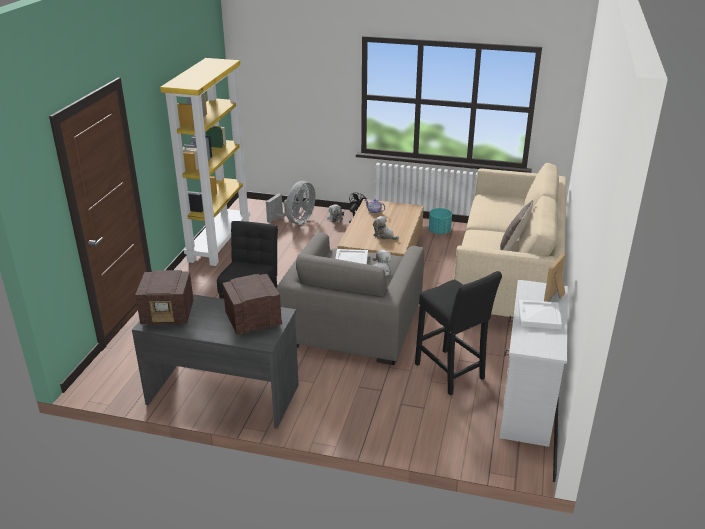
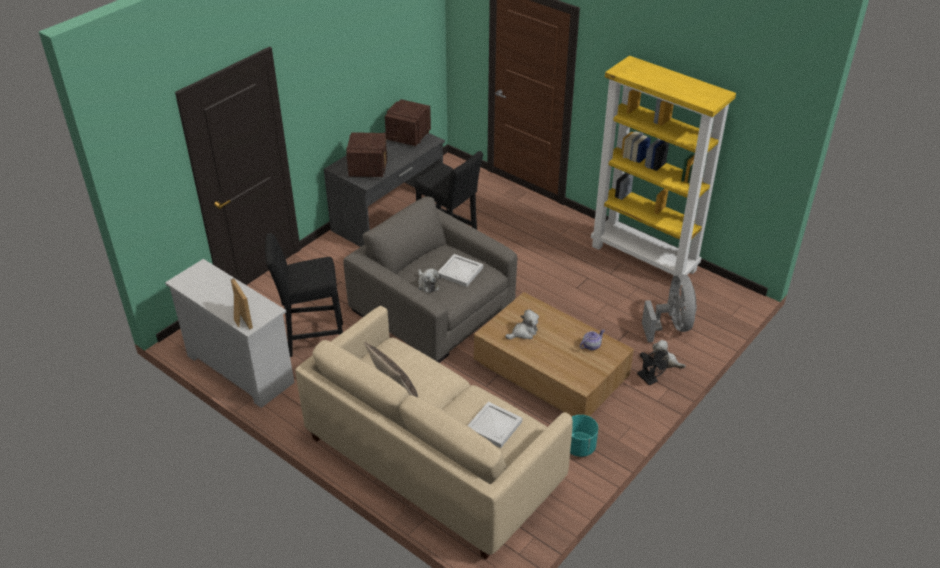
camera: 115 degrees right, 10 degrees up
grey fan [266,181,315,224] -> grey fan turned 150 degrees counterclockwise [642,274,697,342]
white tray [518,299,562,329] -> white tray moved to [467,402,522,448]

